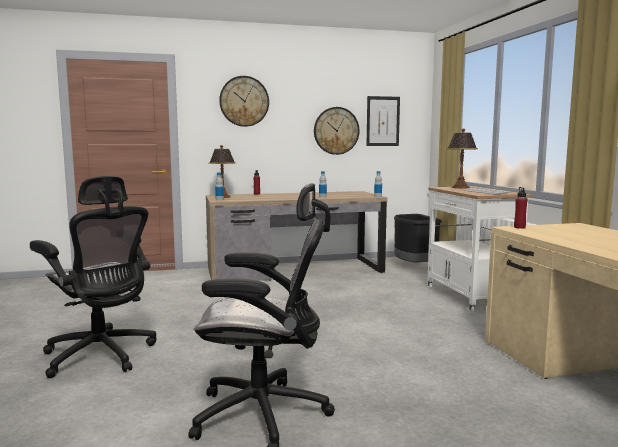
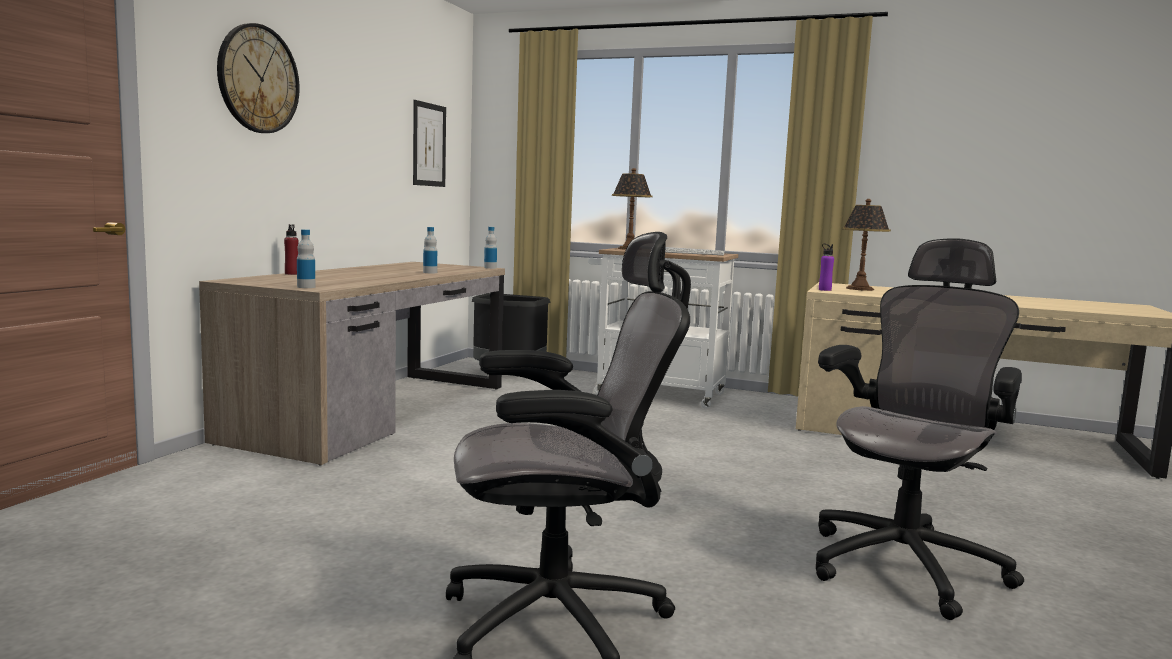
camera: 55 degrees left, 0 degrees up
table lamp [209,145,235,198] -> table lamp moved to [842,199,891,291]
wall clock [314,107,360,155] -> none
red bottle [514,187,527,229] -> purple bottle [819,244,834,291]

